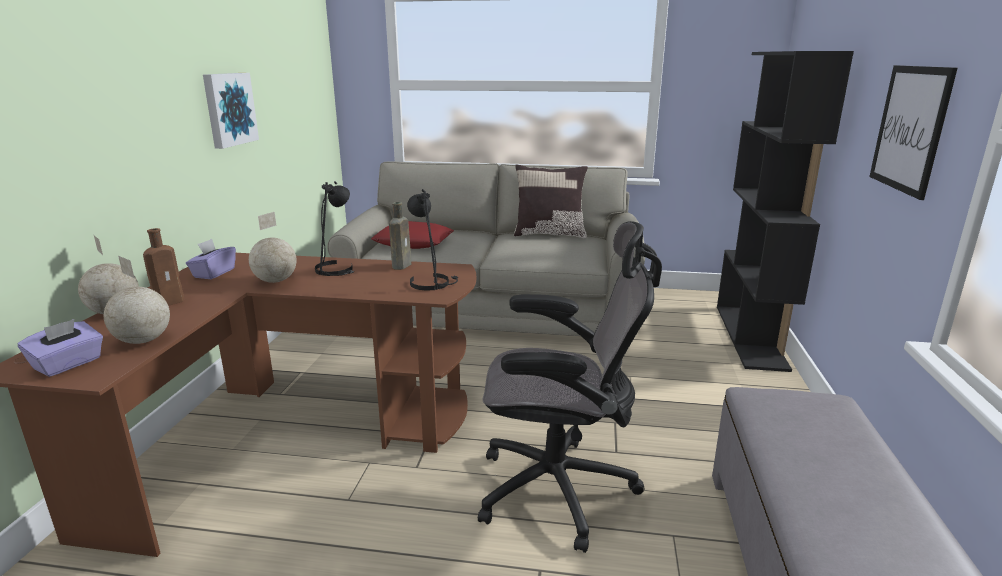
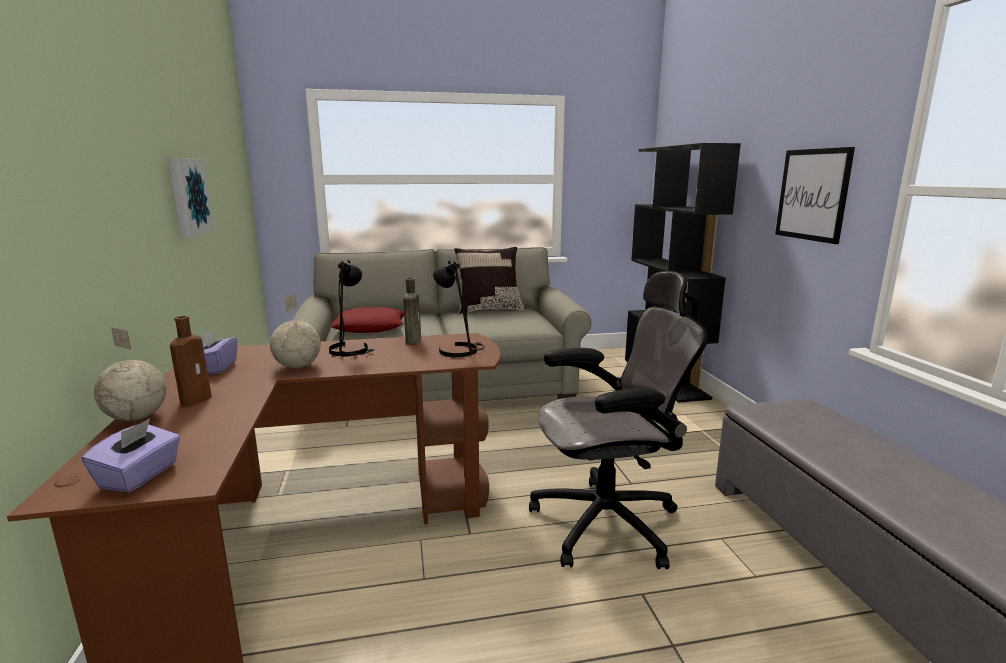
camera: 20 degrees left, 5 degrees down
globe [104,256,170,344] -> none

